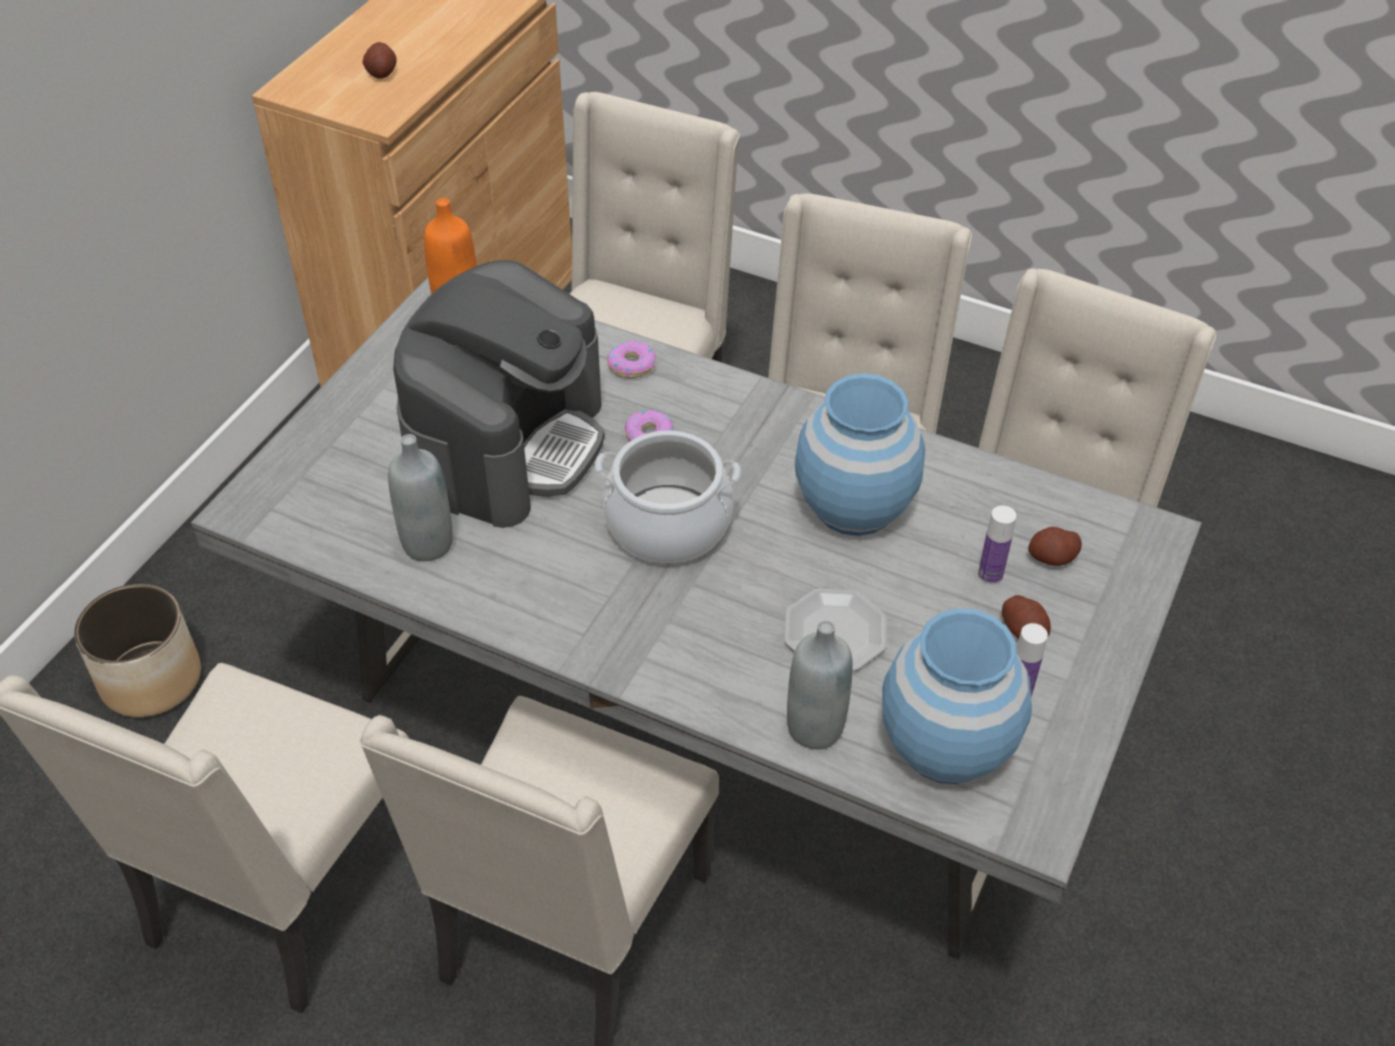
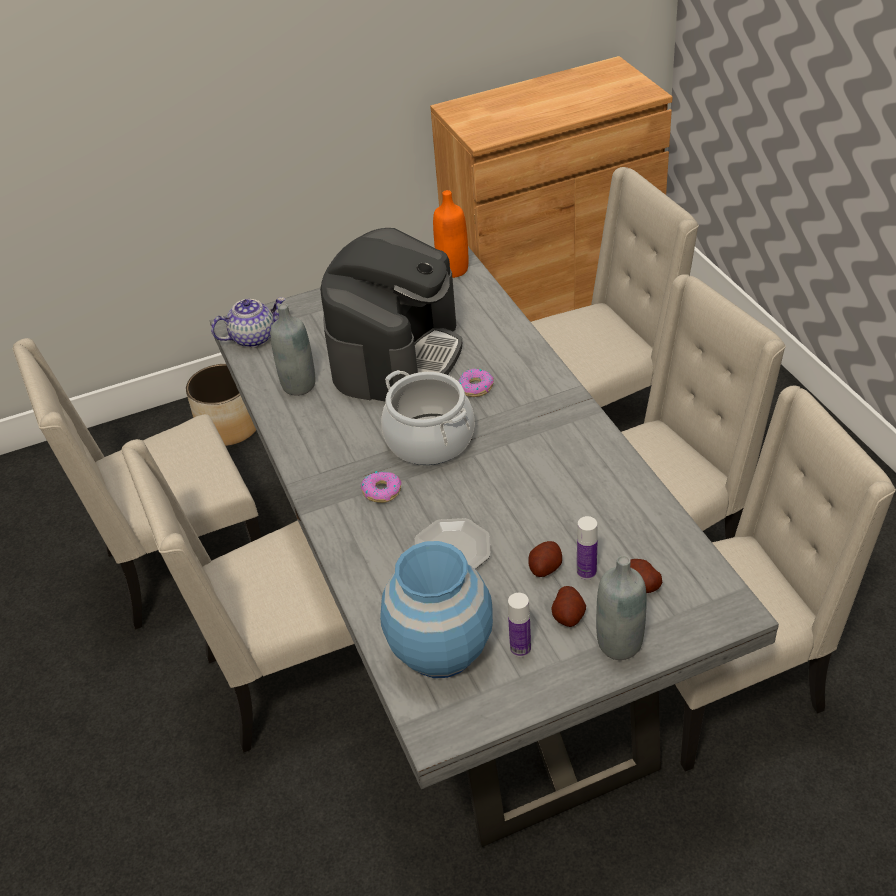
camera: 45 degrees right, 5 degrees down
potato [362,42,397,79] -> potato moved to [528,541,562,577]
coffee machine [393,260,605,528] -> coffee machine turned 45 degrees counterclockwise [320,228,462,401]
donut [607,340,656,379] -> donut moved to [361,471,402,503]
grey bottle [787,620,853,749] -> grey bottle moved to [596,555,647,660]
blue vase [795,373,925,536] -> none
none -> teapot [211,297,286,348]

